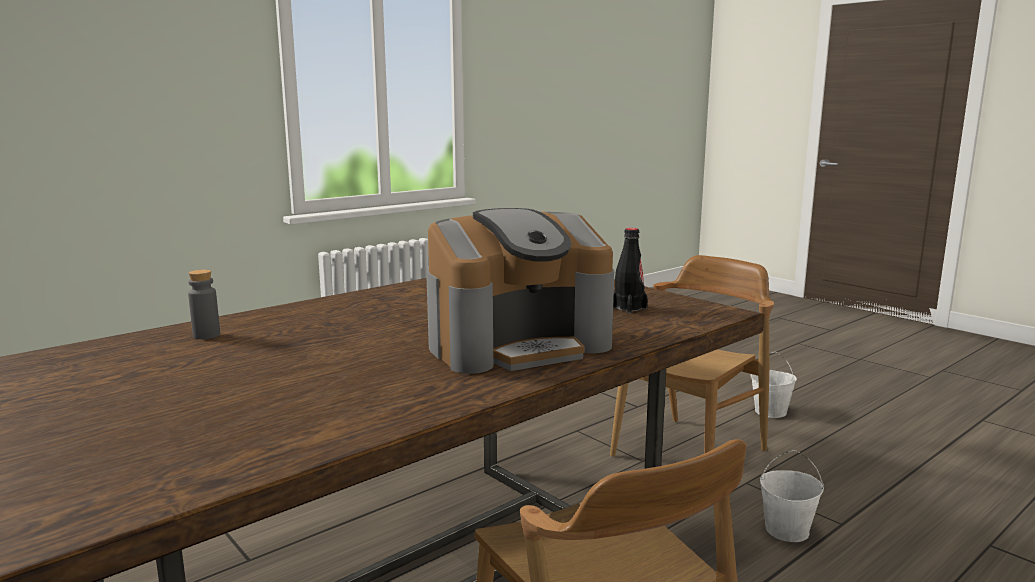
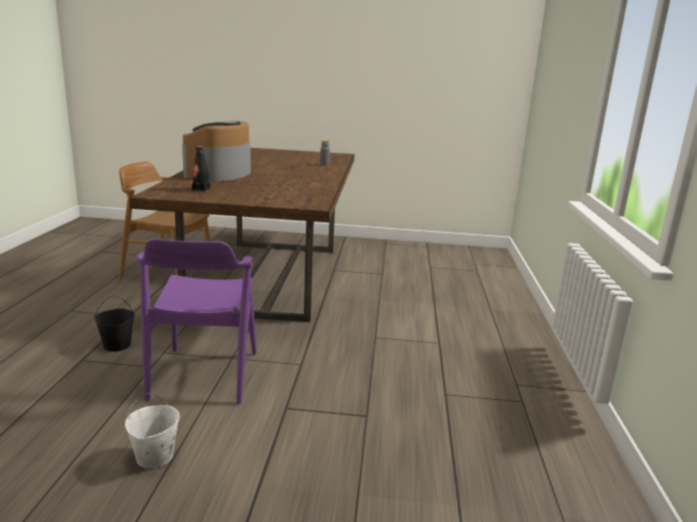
camera: 135 degrees right, 5 degrees up
brown chair [610,255,774,457] -> purple chair [137,238,257,404]
white bucket [760,450,824,542] -> black bucket [94,296,134,352]

